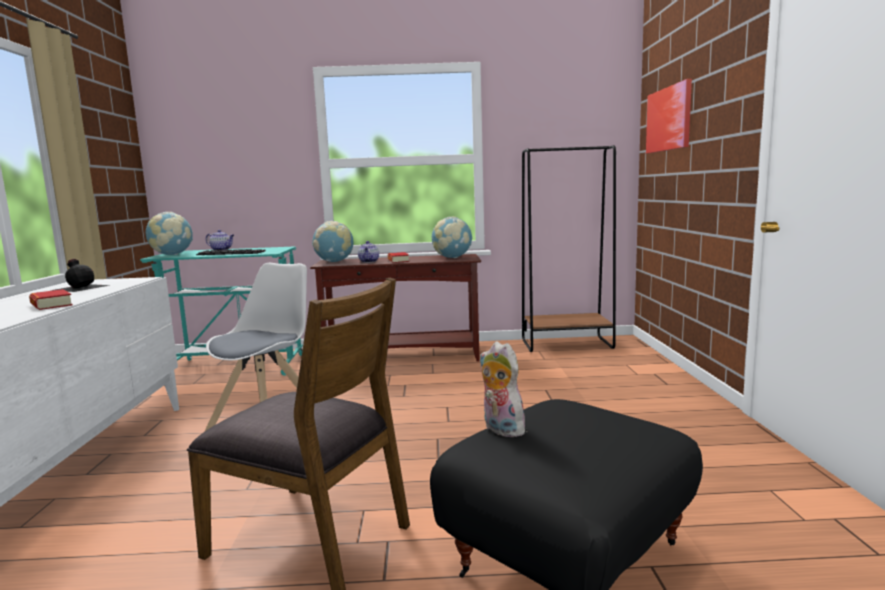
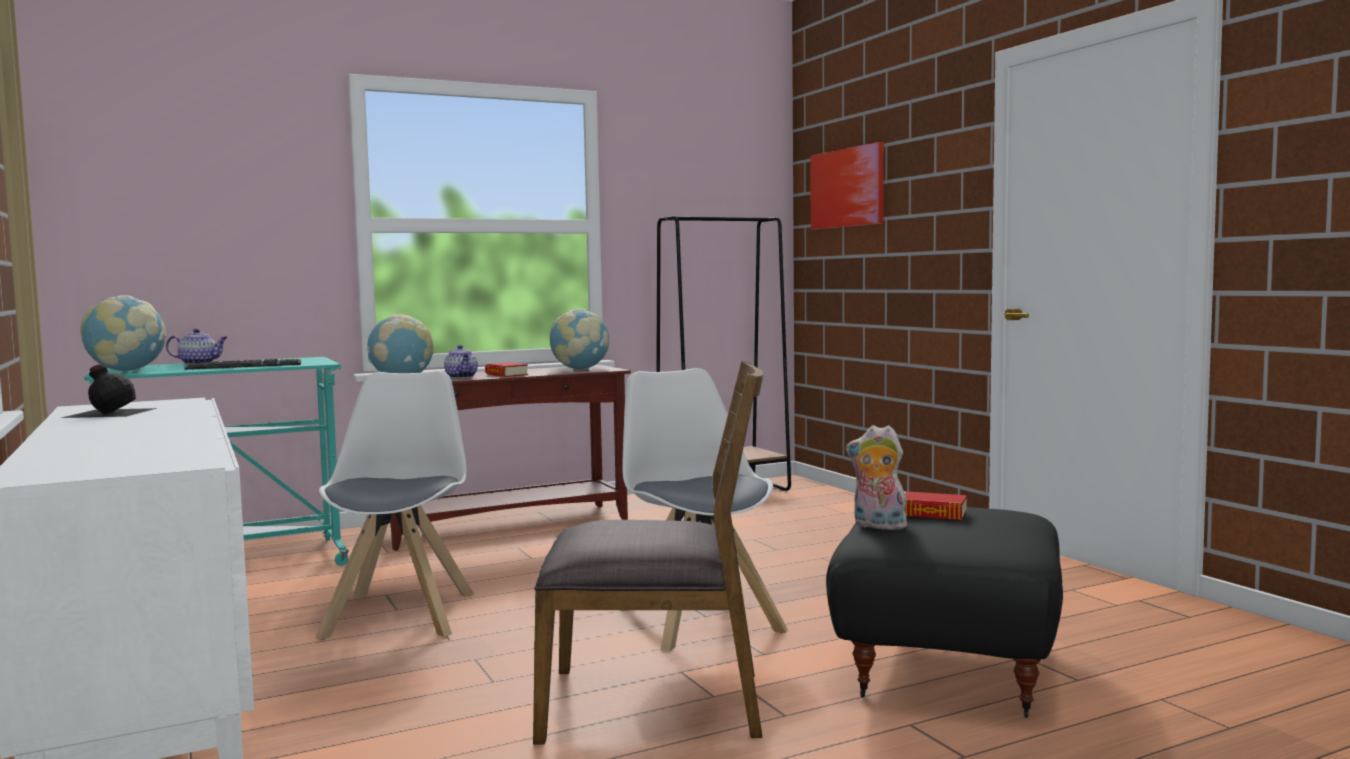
camera: 25 degrees left, 5 degrees down
book [29,289,73,310] -> book moved to [905,491,967,520]
none -> chair [622,368,788,652]

